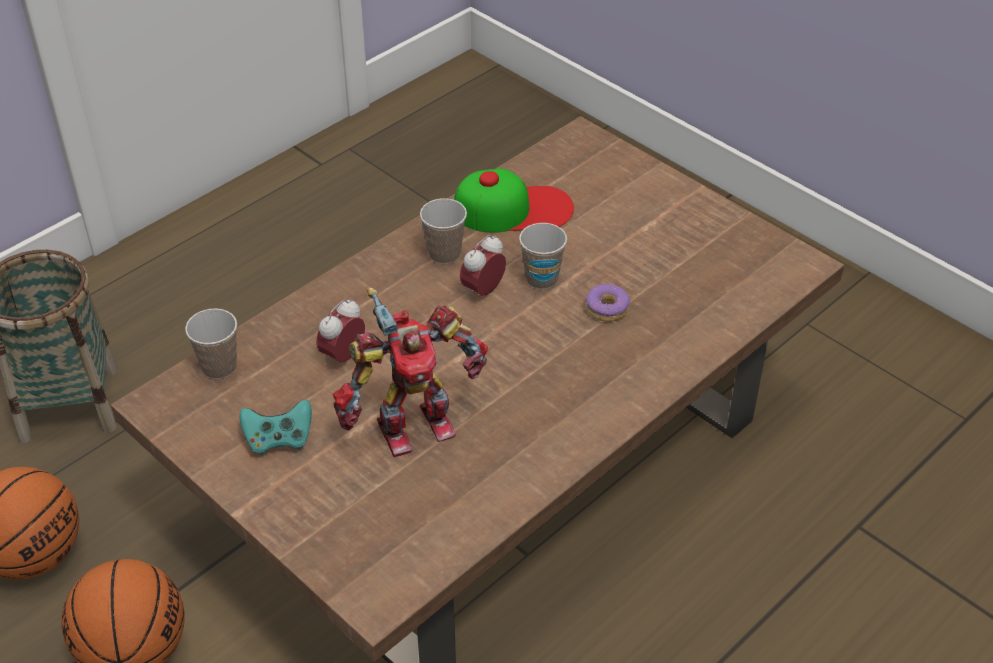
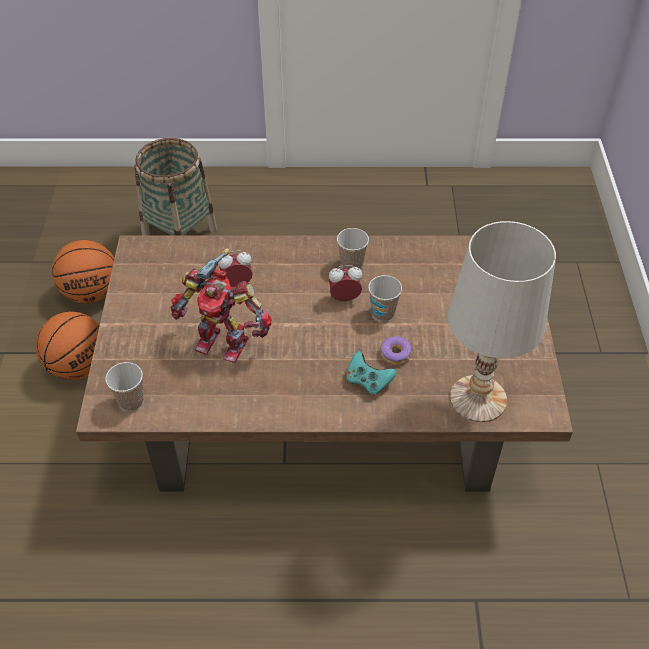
camera: 45 degrees right, 5 degrees up
cup [185,308,237,379] -> cup moved to [105,362,144,411]
turquoise game controller [239,400,312,455] -> turquoise game controller moved to [346,351,397,395]
cap [454,168,574,233] -> none
none -> white table lamp [448,221,556,422]

